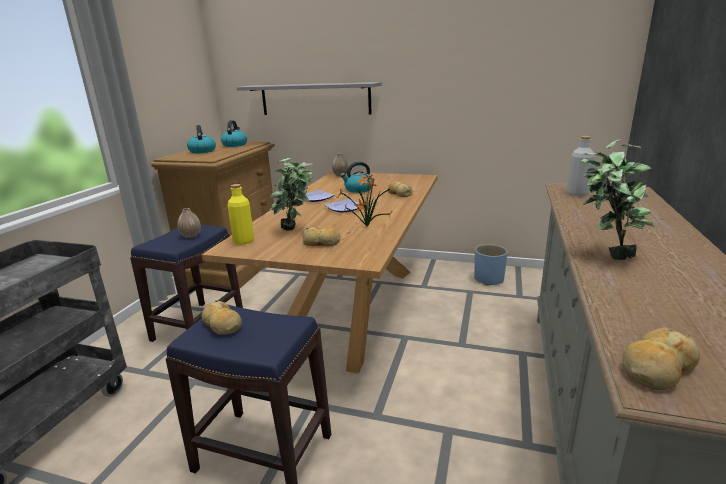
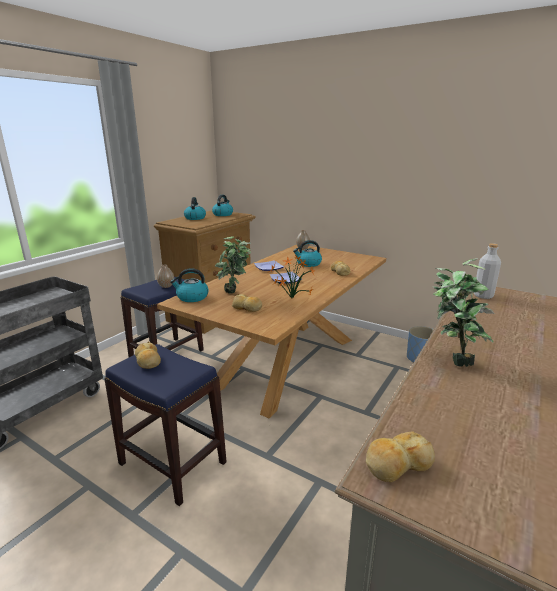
camera: 15 degrees right, 0 degrees up
yellow bottle [227,184,254,245] -> kettle [170,268,209,302]
grey shelf [236,82,382,115] -> none

